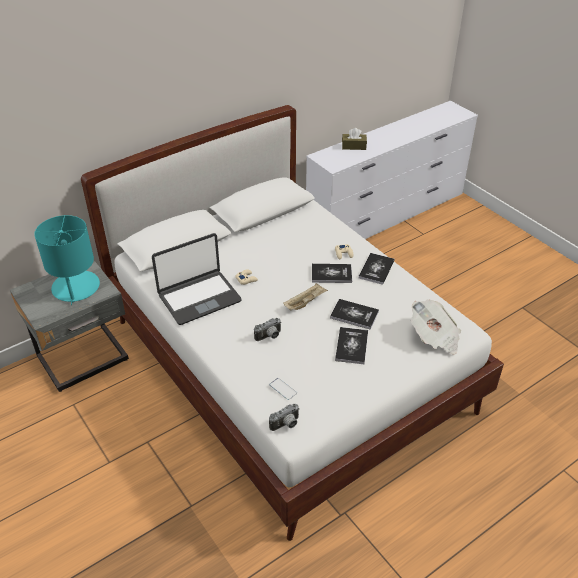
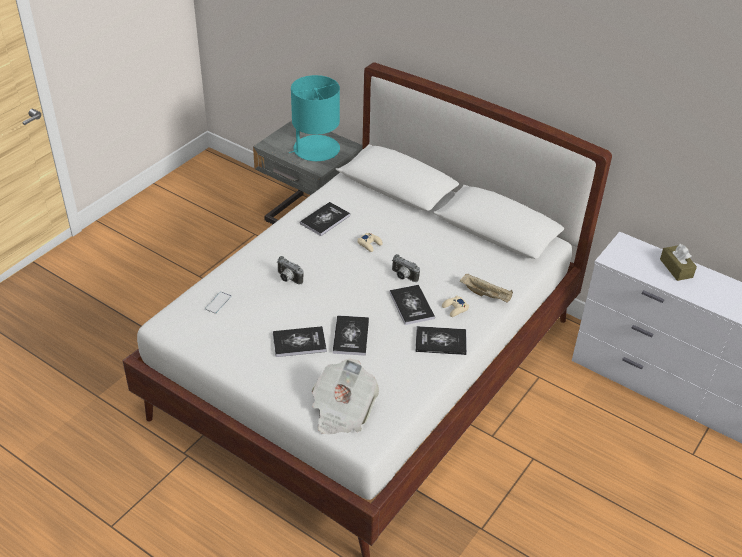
camera: 70 degrees right, 0 degrees up
laptop [152,233,242,325] -> book [300,202,350,236]
camera [269,404,300,431] -> camera moved to [392,254,420,282]
beige tray [284,283,328,310] -> beige tray moved to [460,273,513,303]

